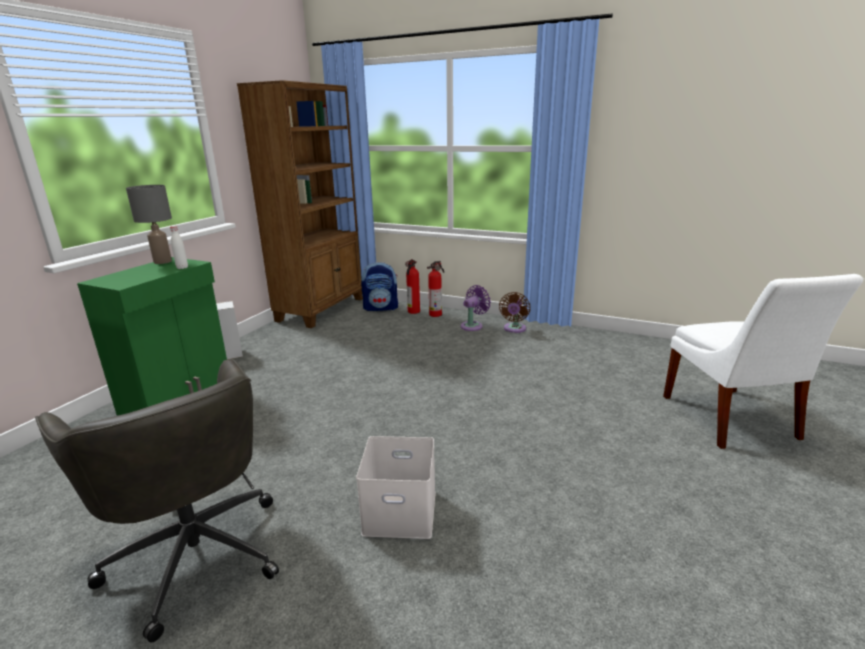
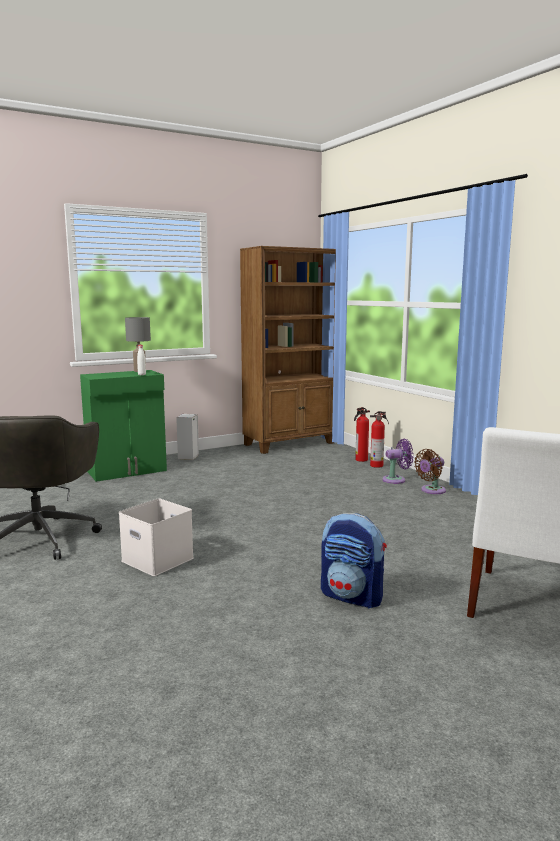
camera: 35 degrees right, 10 degrees down
backpack [361,262,398,311] -> backpack moved to [321,513,387,608]

